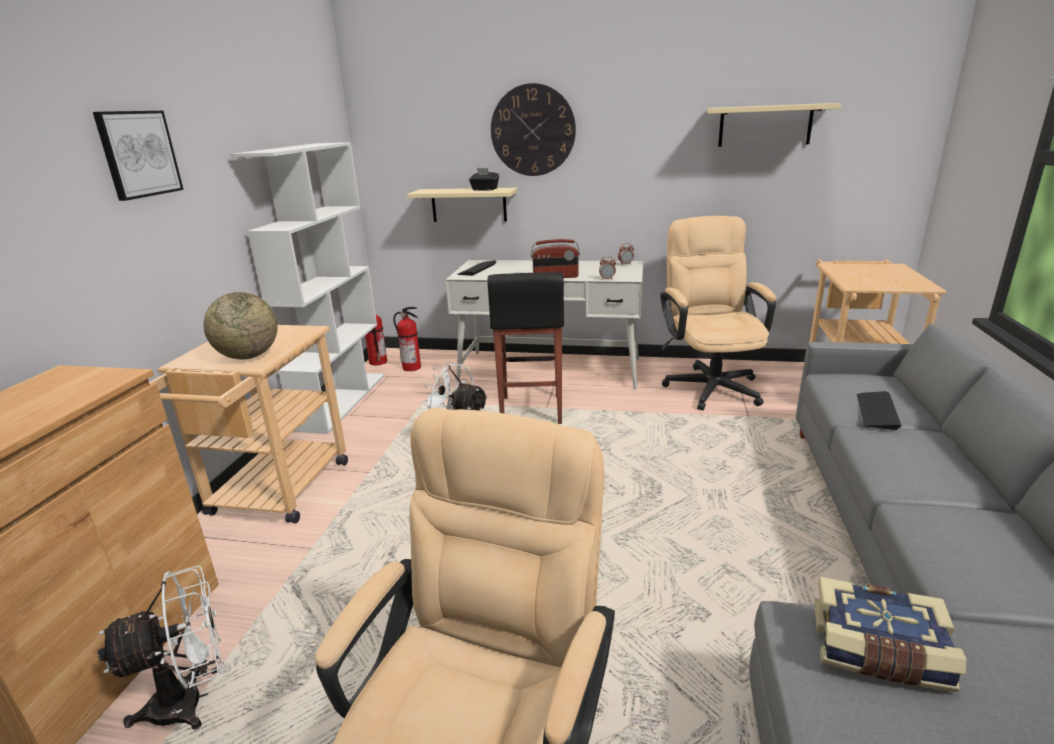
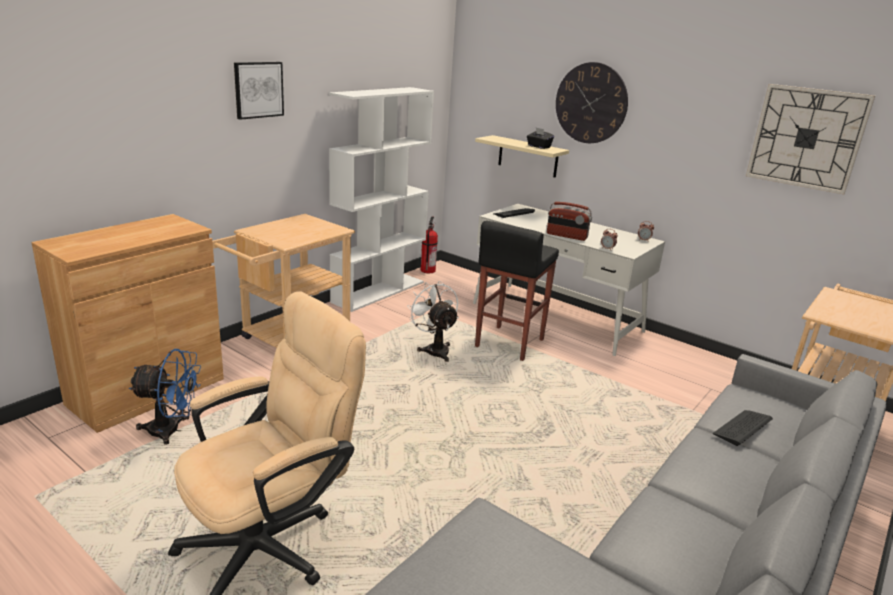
camera: 25 degrees right, 0 degrees up
white fan [98,566,222,730] -> blue fan [129,349,201,445]
globe [204,292,278,359] -> none
fire extinguisher [393,307,421,371] -> none
beige office chair [660,216,776,411] -> none
beige shelf [707,103,841,147] -> wall clock [746,84,875,194]
book [814,577,966,692] -> none

